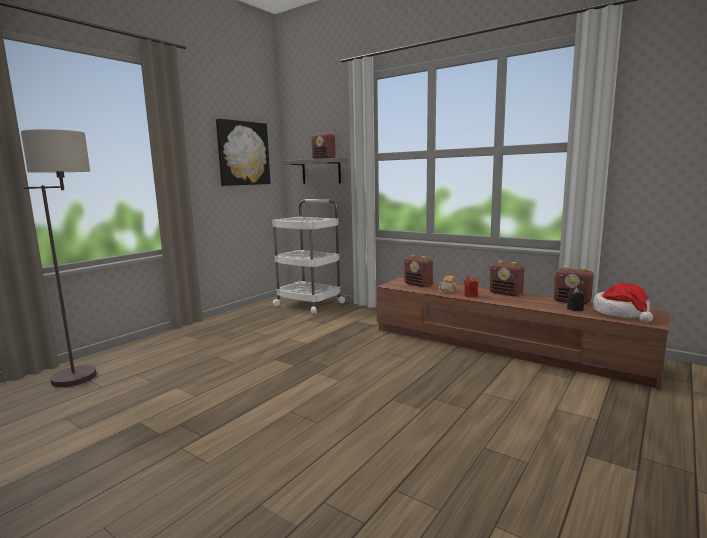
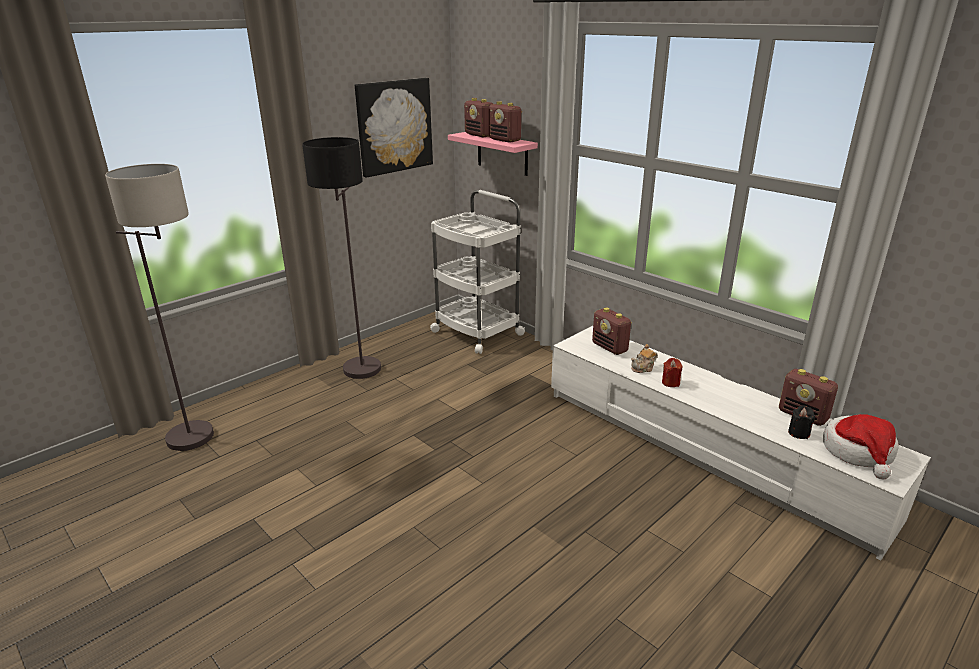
camera: 10 degrees right, 15 degrees up
grey shelf [282,158,347,184] -> pink shelf [448,132,538,176]
brown tv stand [376,278,670,390] -> white tv stand [551,326,931,560]
radio [489,261,524,296] -> radio moved to [464,98,493,137]
none -> black floor lamp [302,137,381,379]

